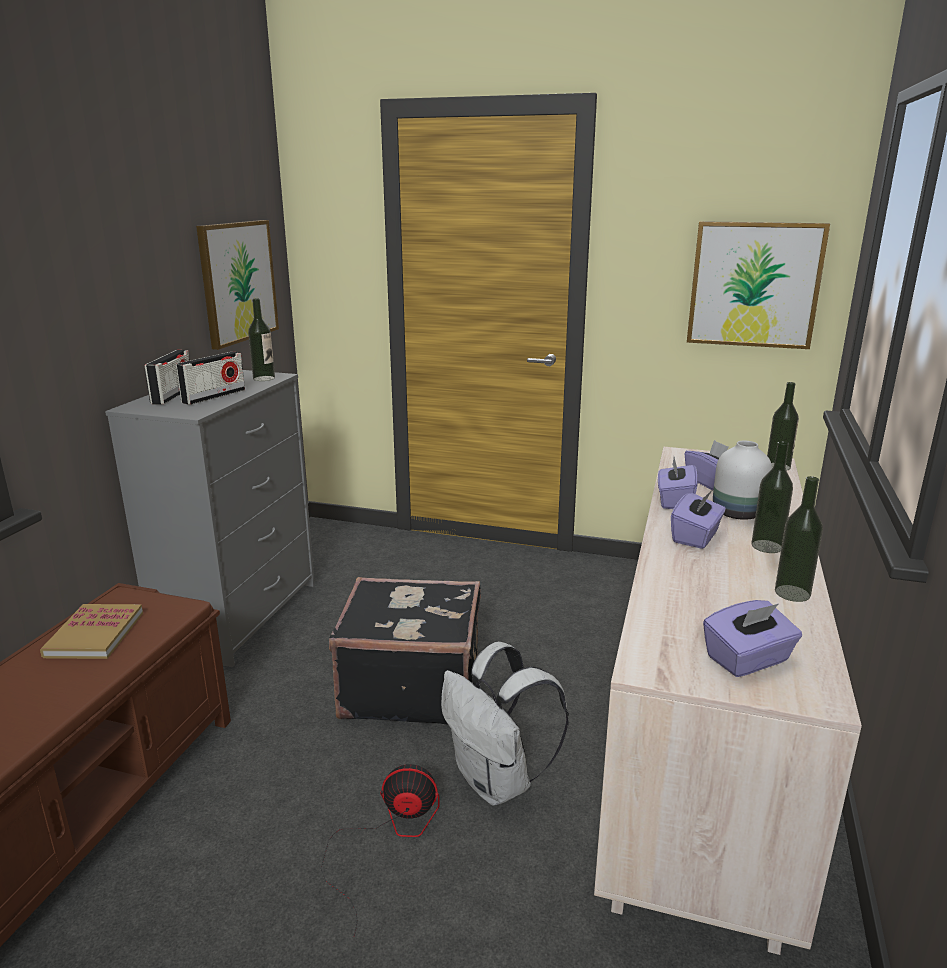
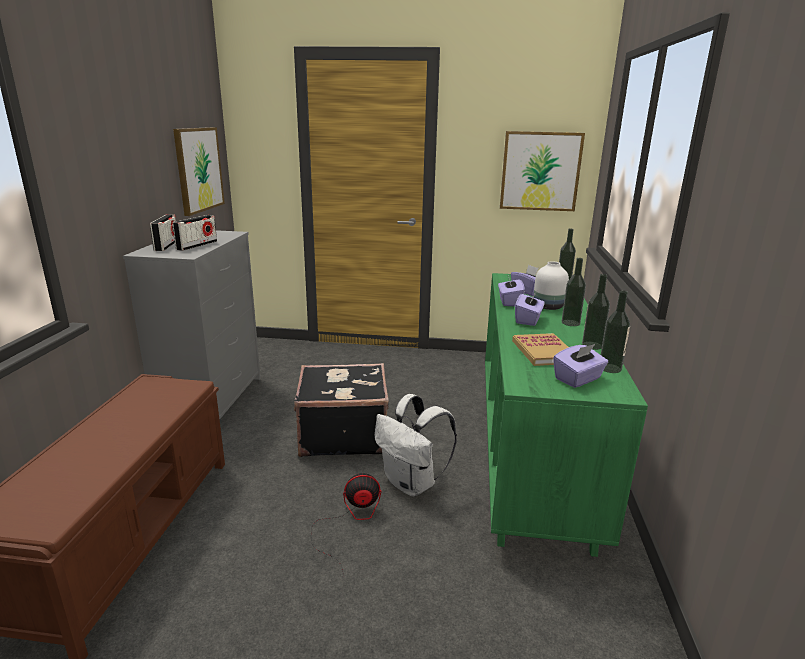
camera: 10 degrees left, 0 degrees up
book [40,604,143,659] -> book moved to [512,333,568,366]
bottle [248,298,275,381] -> bottle moved to [601,290,630,373]
beige dresser [594,447,862,955] -> green dresser [485,273,648,557]

